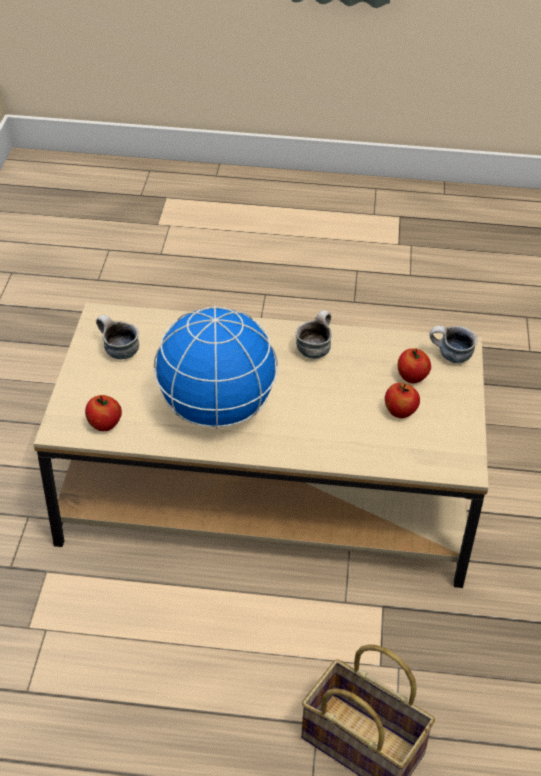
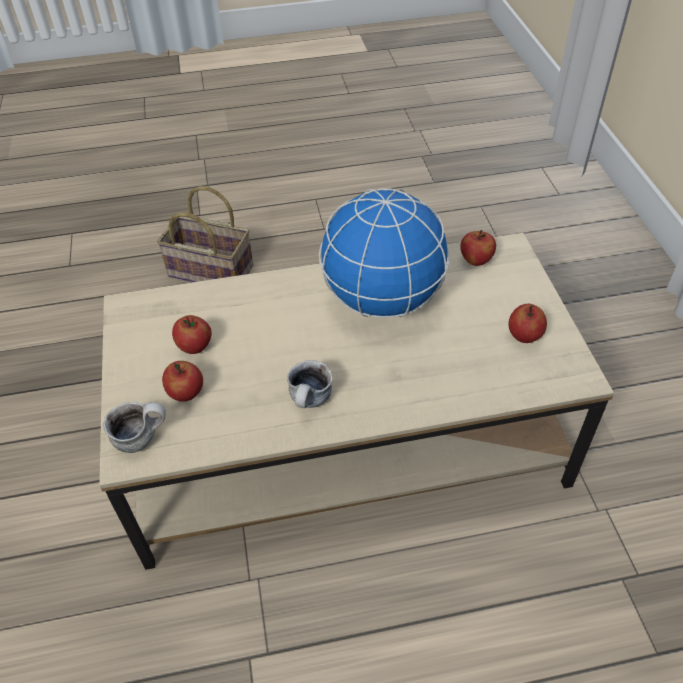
camera: 165 degrees right, 5 degrees up
mug [96,315,139,359] -> apple [508,304,547,343]

